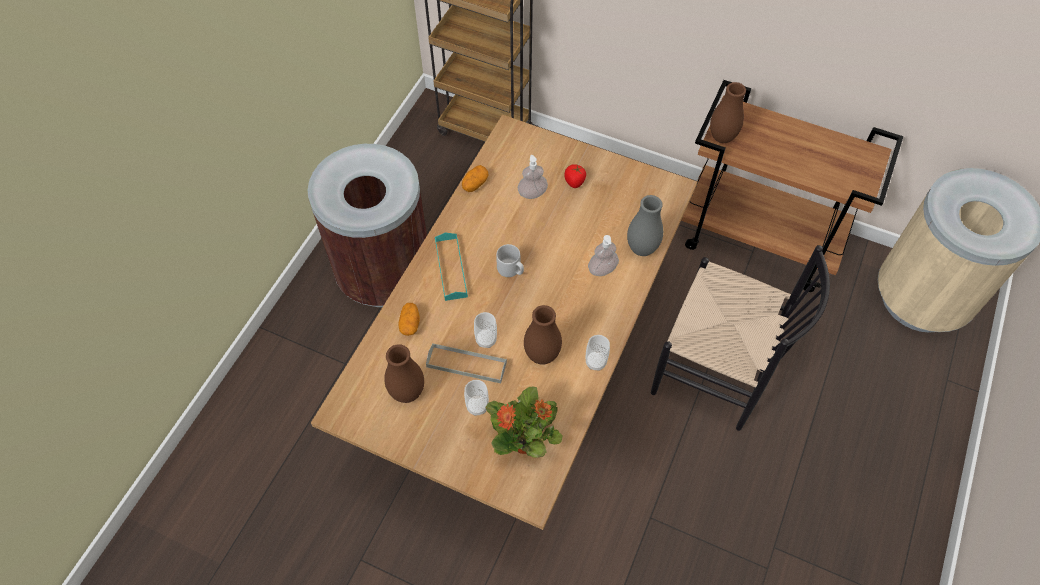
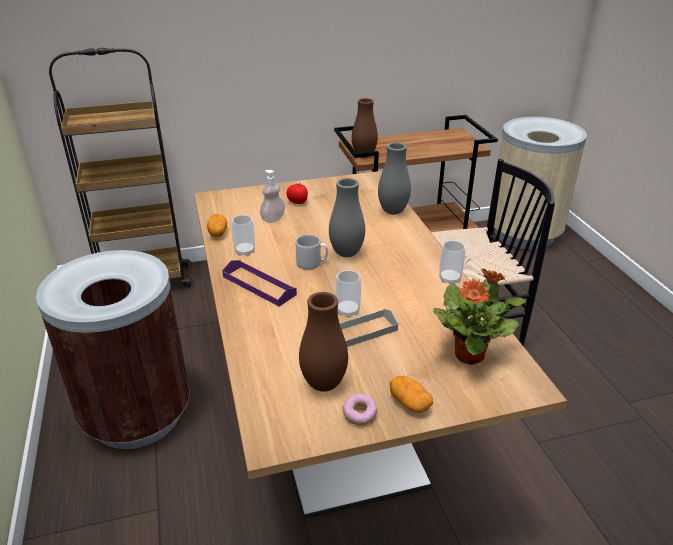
camera: 40 degrees left, 25 degrees down
potato [398,303,420,336] -> potato moved to [390,375,433,413]
turquoise tray [435,233,468,301] -> purple tray [222,260,297,306]
cup [464,380,489,416] -> cup moved to [231,215,255,256]
brown vase [524,305,562,365] -> none
soap dispenser [588,235,619,276] -> none
none -> grey vase [329,178,365,257]
none -> donut [343,394,377,425]

